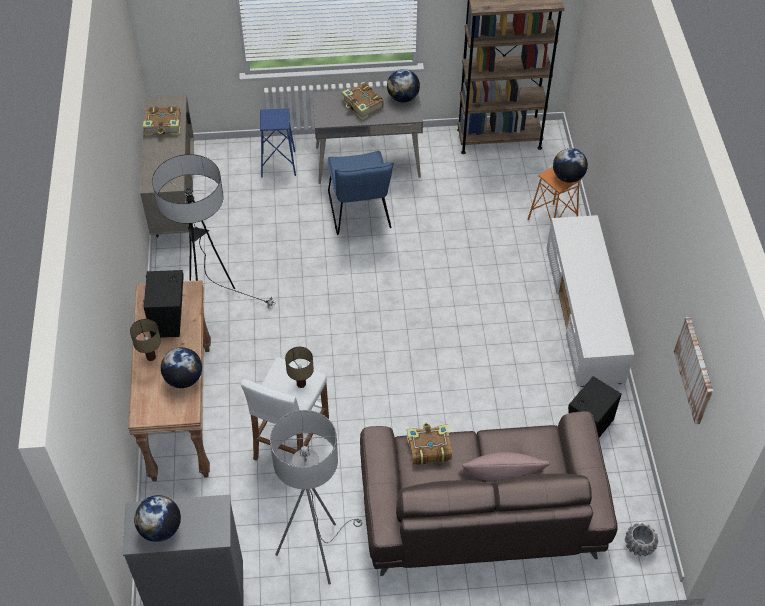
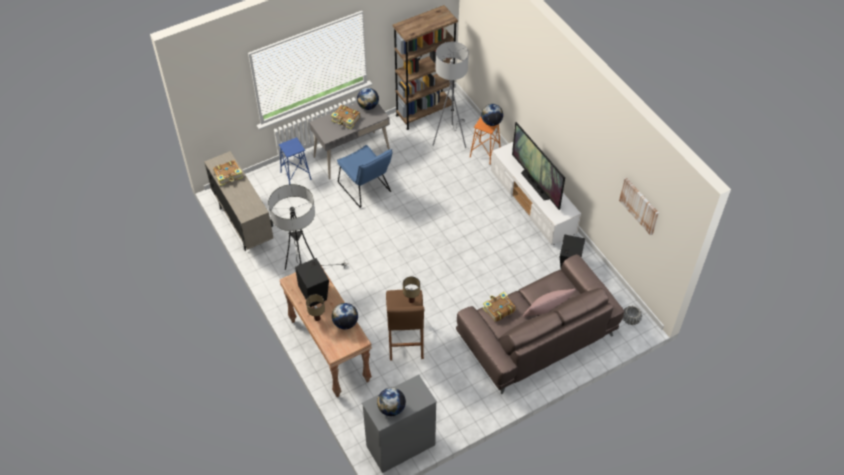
camera: 25 degrees left, 0 degrees up
white stool [241,357,329,461] -> brown stool [386,290,424,361]
grey floor lamp [270,410,362,585] -> grey floor lamp moved to [432,42,469,148]
none -> television [512,122,565,210]

